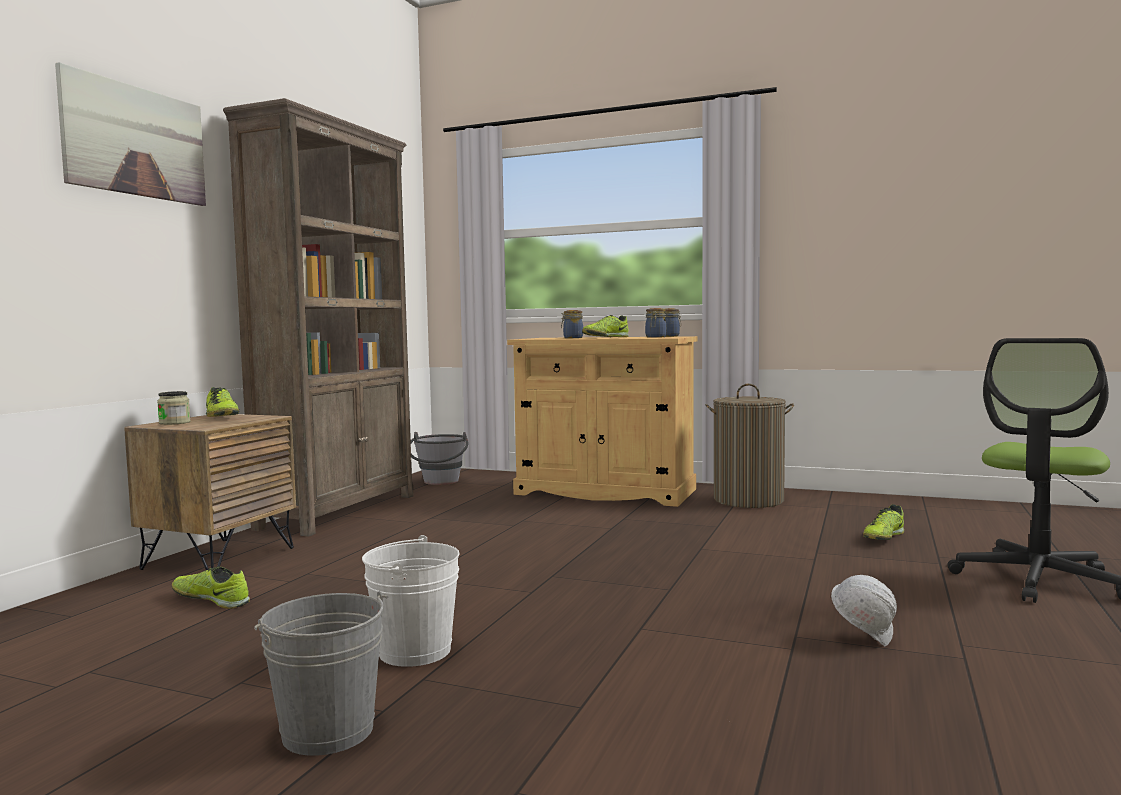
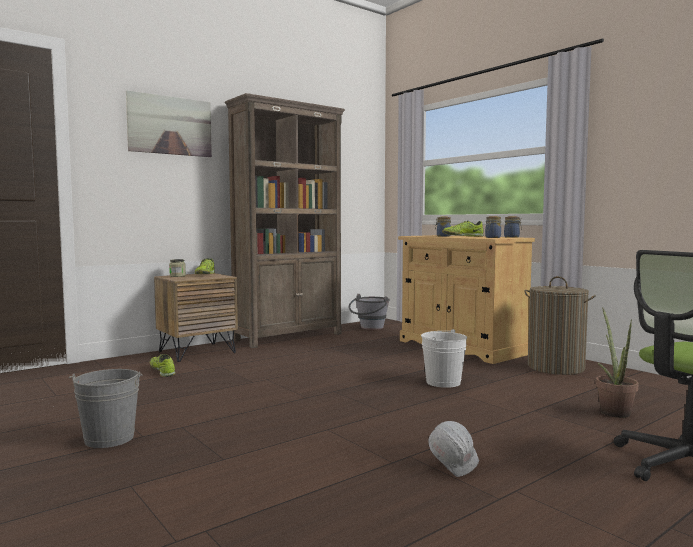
camera: 30 degrees right, 0 degrees up
white bucket [362,535,460,667] -> white bucket moved to [421,329,467,388]
shoe [863,504,904,540] -> potted plant [596,307,639,418]

